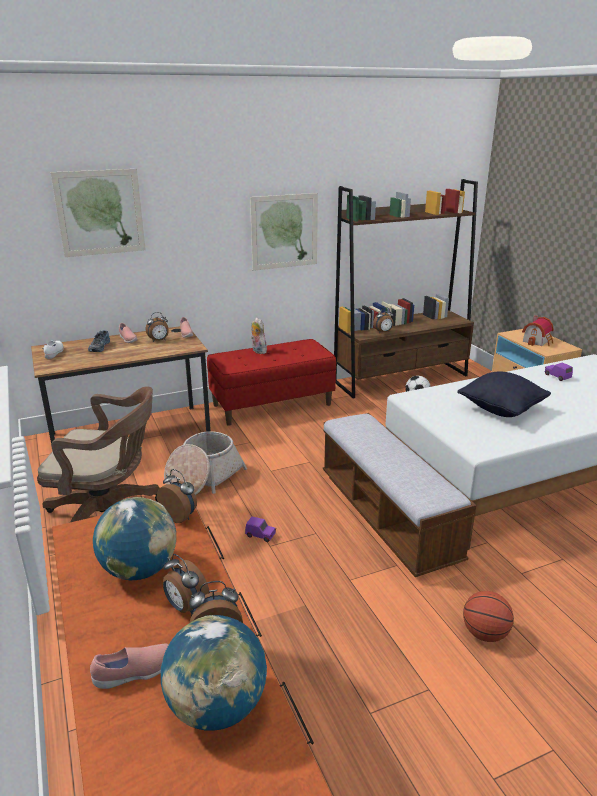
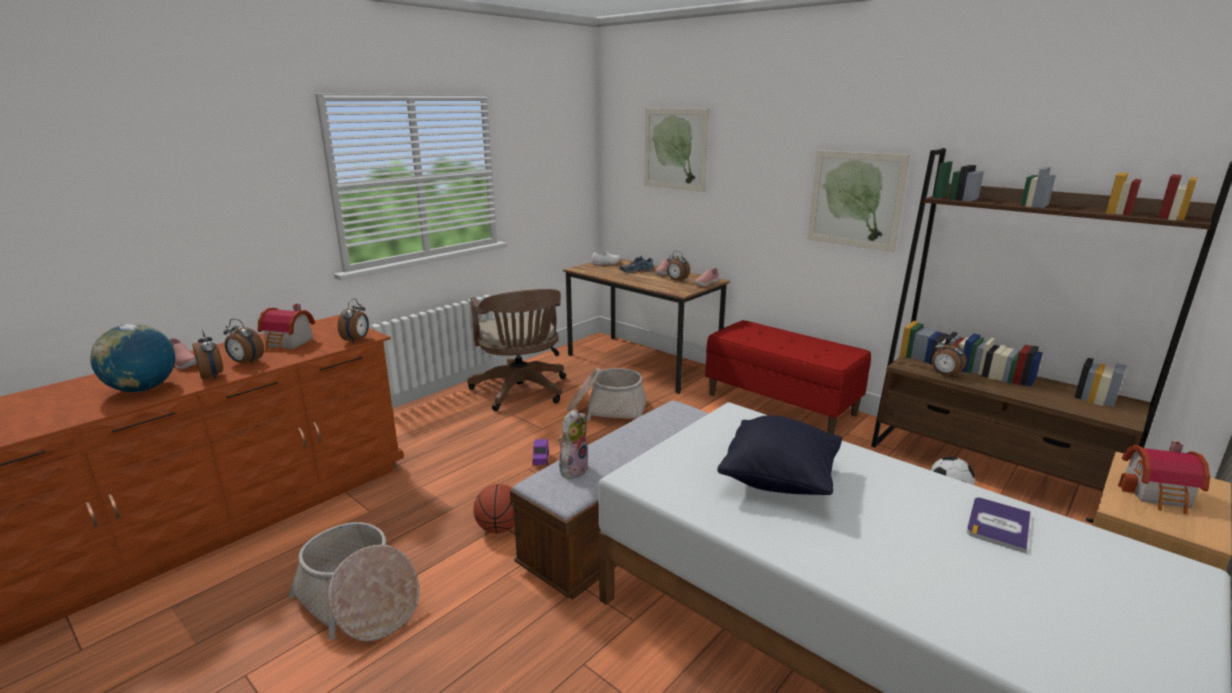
camera: 65 degrees right, 5 degrees down
globe [93,497,176,580] -> toy house [258,304,315,352]
alarm clock [163,554,210,613] -> alarm clock turned 90 degrees counterclockwise [223,319,264,364]
plush toy [251,318,267,354] -> plush toy moved to [559,409,589,479]
basketball [463,591,514,642] -> basketball moved to [473,484,515,533]
purple toy car [545,363,573,381] -> book [967,497,1031,553]
none -> basket [288,522,420,641]

